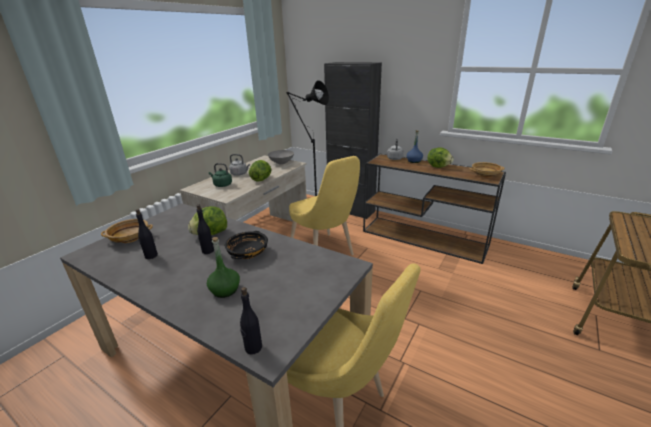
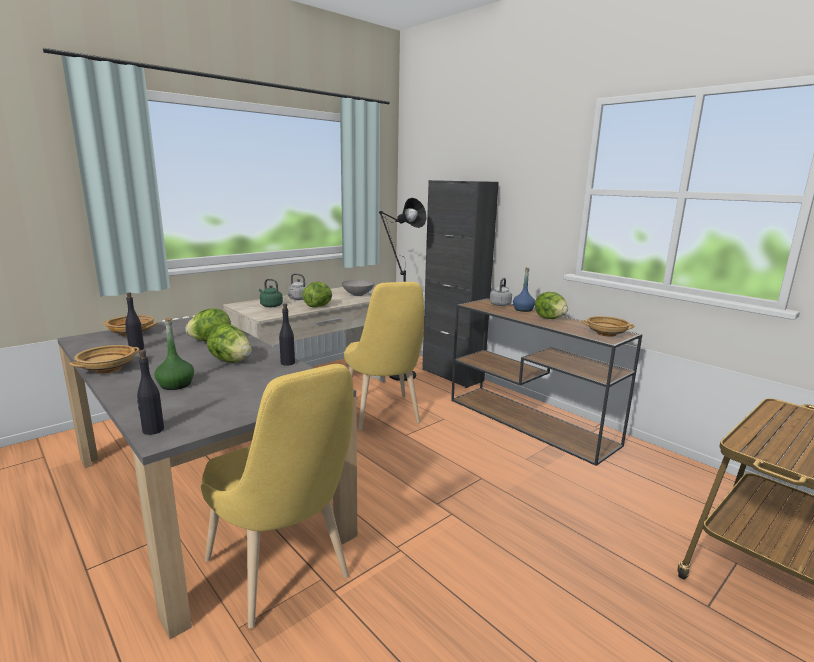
camera: 15 degrees right, 10 degrees down
black bottle [197,205,214,254] -> black bottle moved to [279,303,295,366]
black bowl [225,231,268,259] -> lettuce [207,324,252,363]
none -> beige bowl [69,345,139,374]

